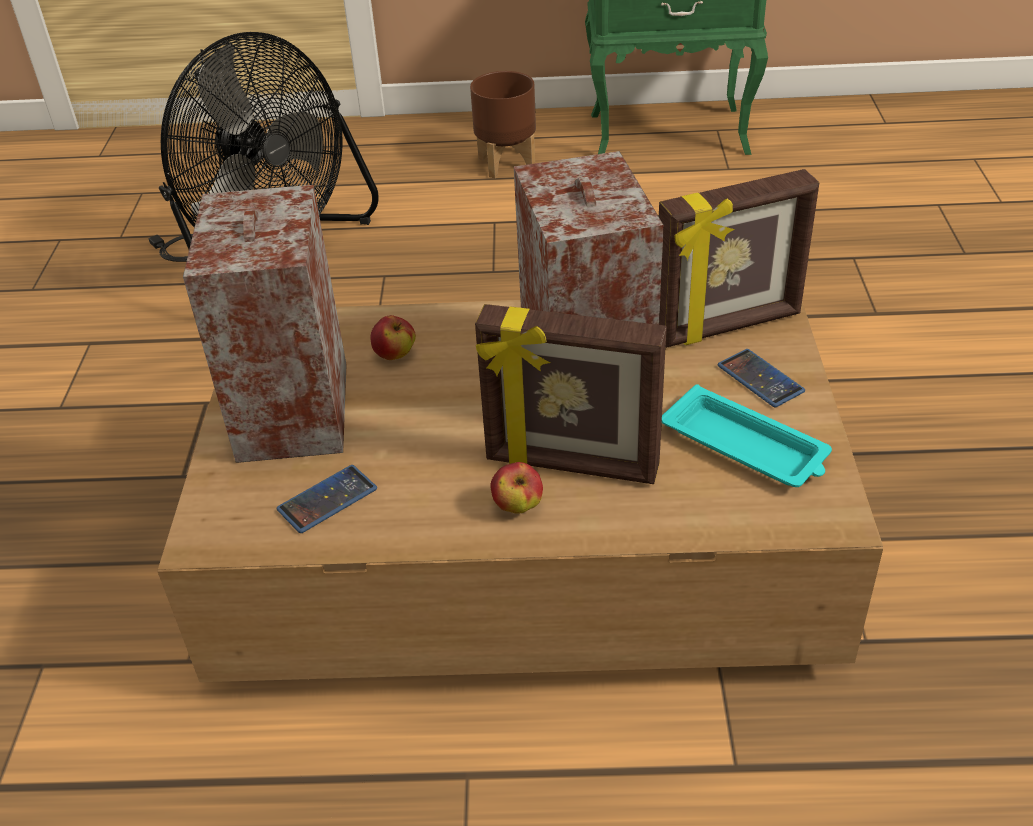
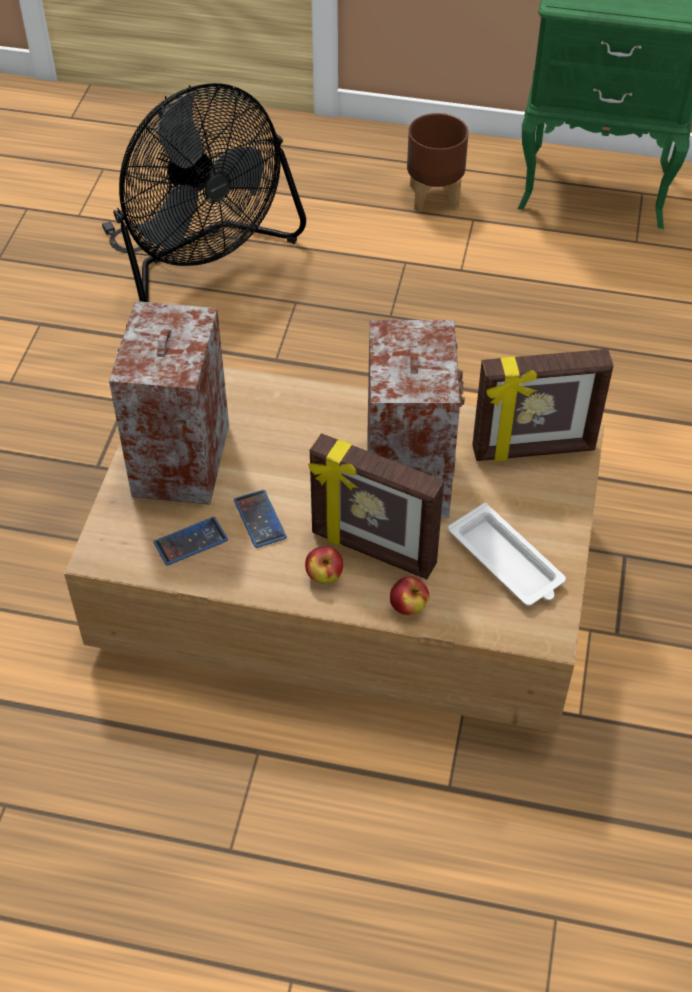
camera: 10 degrees right, 10 degrees up
apple [370,315,416,360] -> apple moved to [390,576,430,615]
turquoise tray [662,384,832,487] -> white tray [448,503,566,606]
phone [718,349,805,407] -> phone moved to [234,490,287,548]

